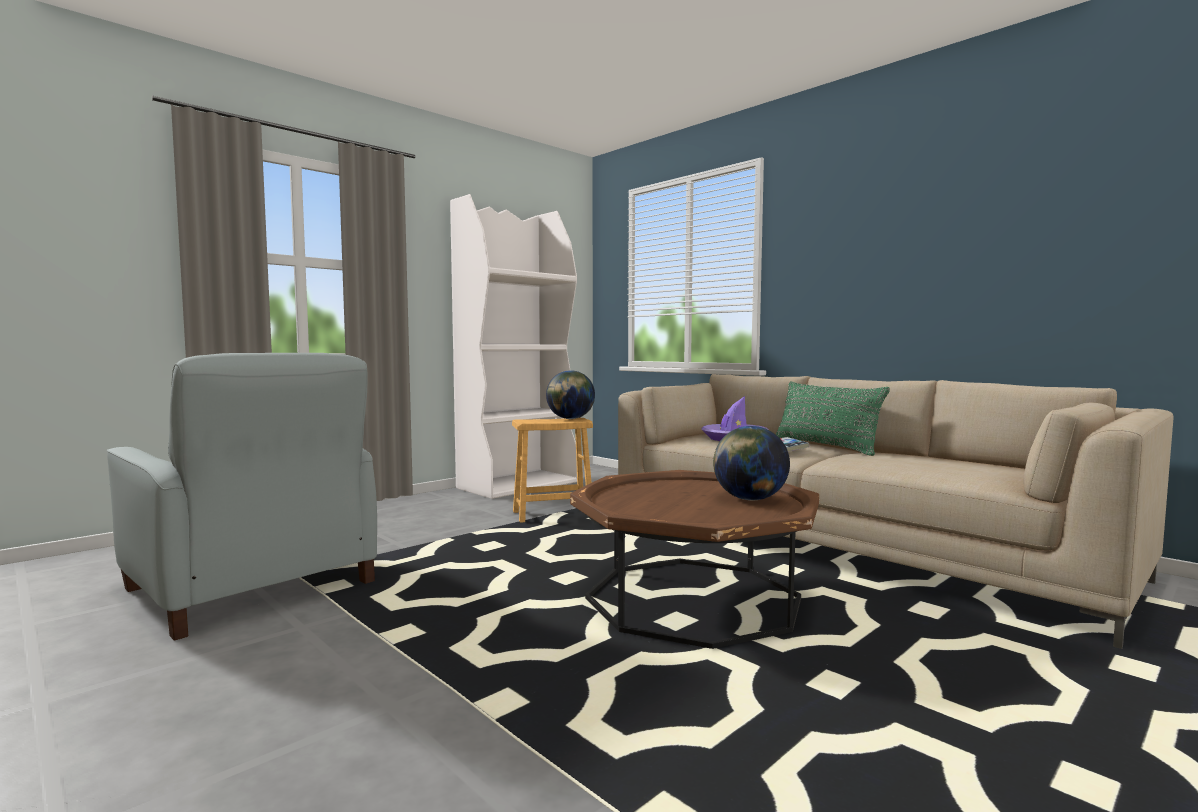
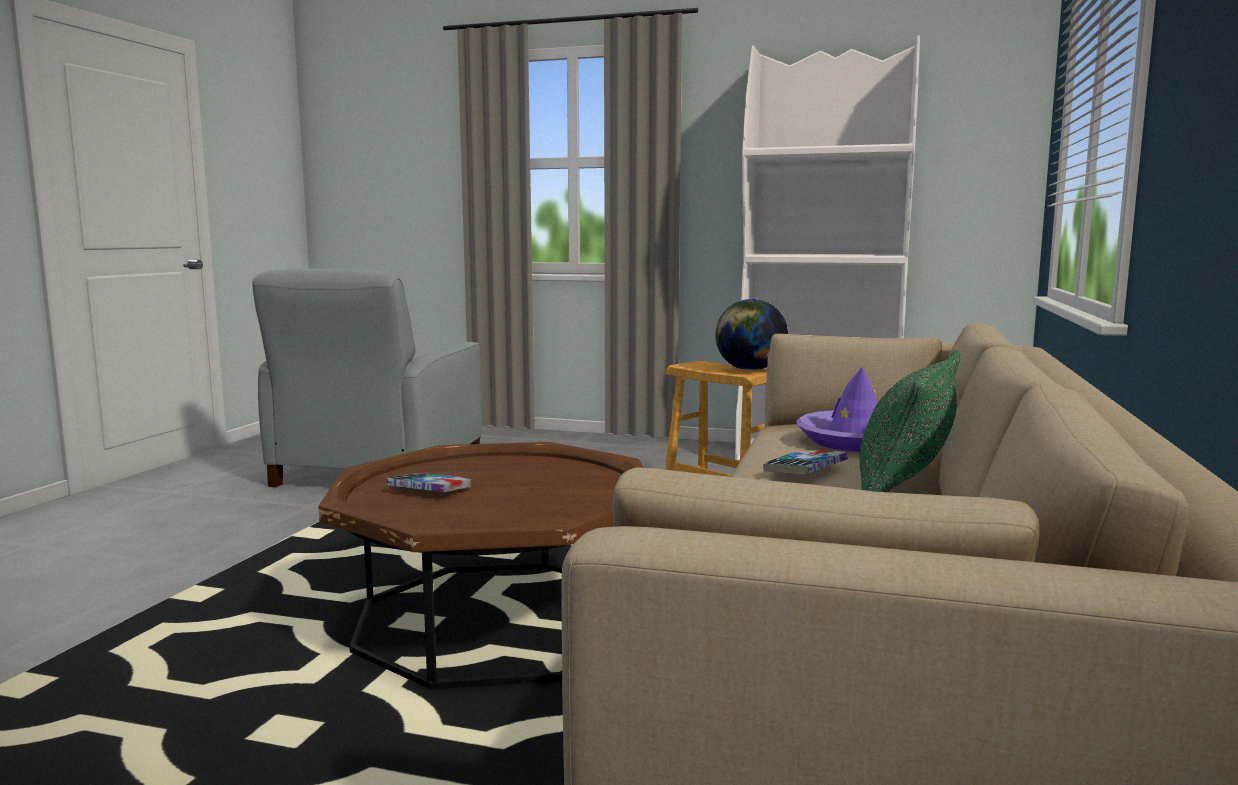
camera: 60 degrees right, 5 degrees up
globe [713,426,790,500] -> none
none -> book [386,473,472,492]

